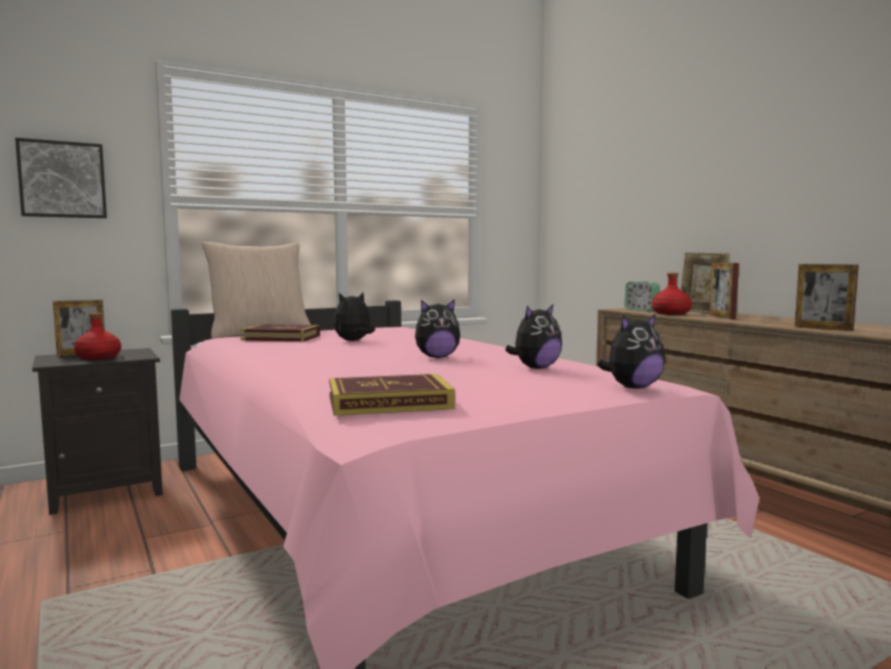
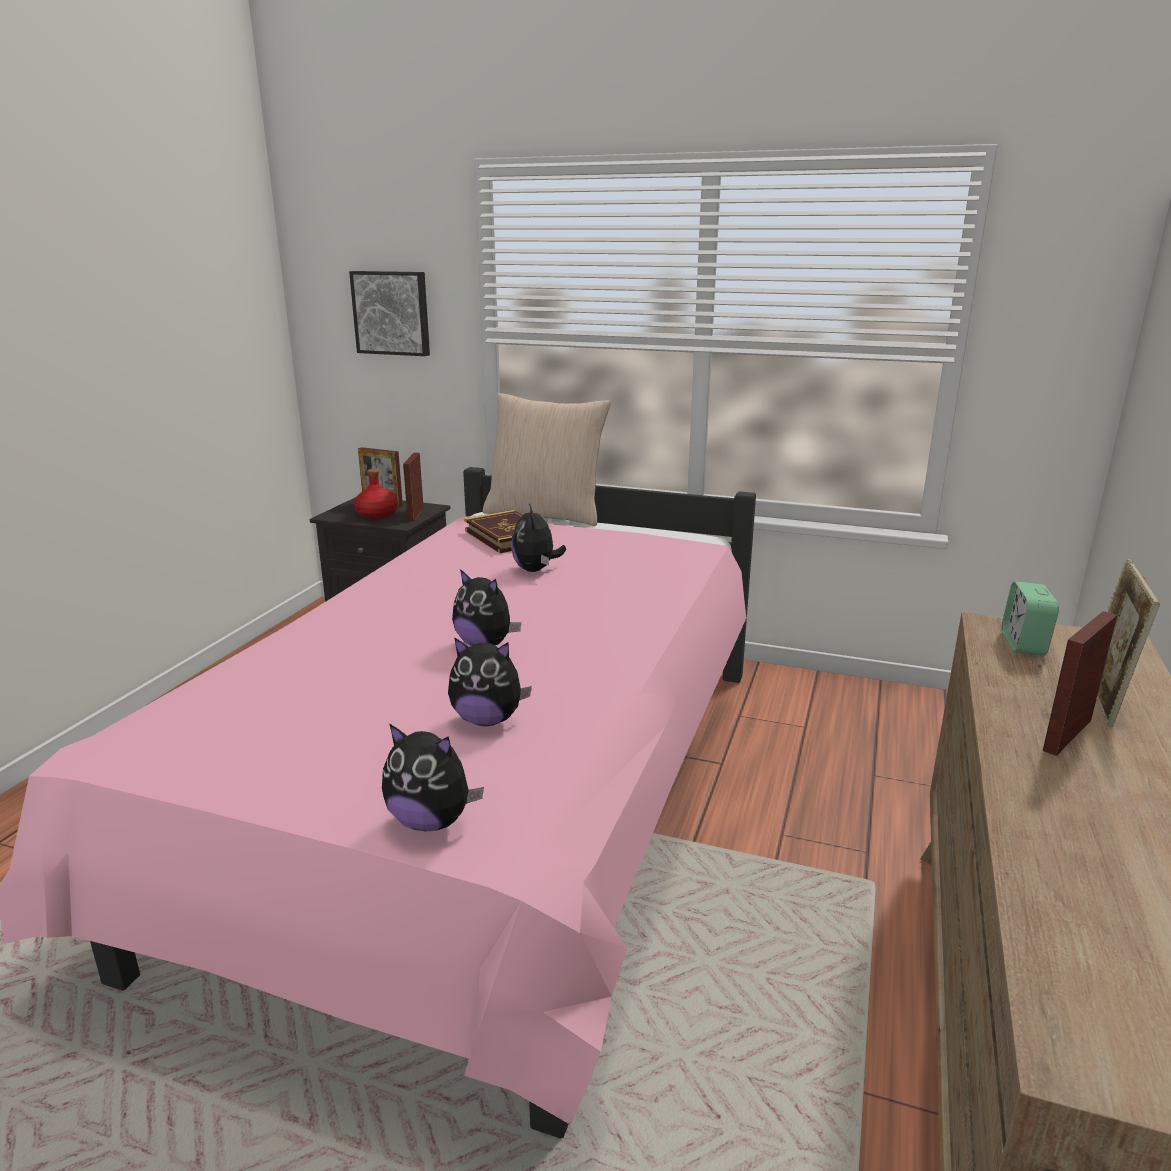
camera: 50 degrees right, 15 degrees up
book [329,374,455,416] -> none
plush toy [333,292,375,341] -> plush toy turned 105 degrees counterclockwise [511,504,566,572]
red bottle [652,273,692,315] -> none
picture frame [795,264,859,331] -> picture frame moved to [403,453,424,521]

